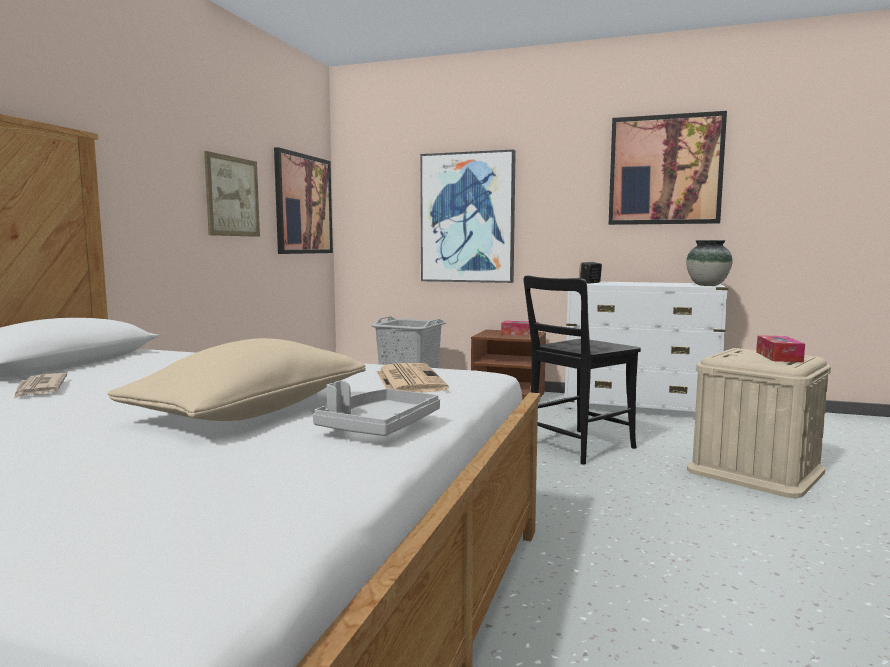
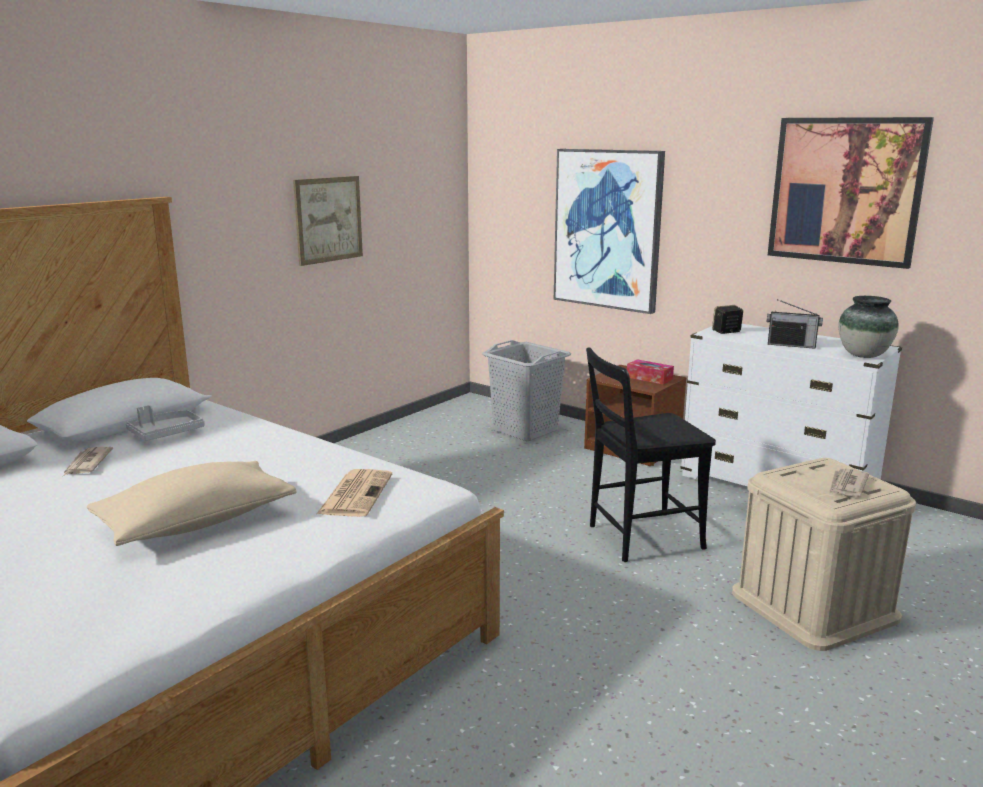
camera: 20 degrees right, 10 degrees up
picture [274,147,333,254] -> none
grey tray [313,381,440,436] -> grey tray moved to [126,405,205,441]
tissue box [756,335,805,362] -> newspaper [829,468,869,496]
none -> radio [767,299,823,349]

